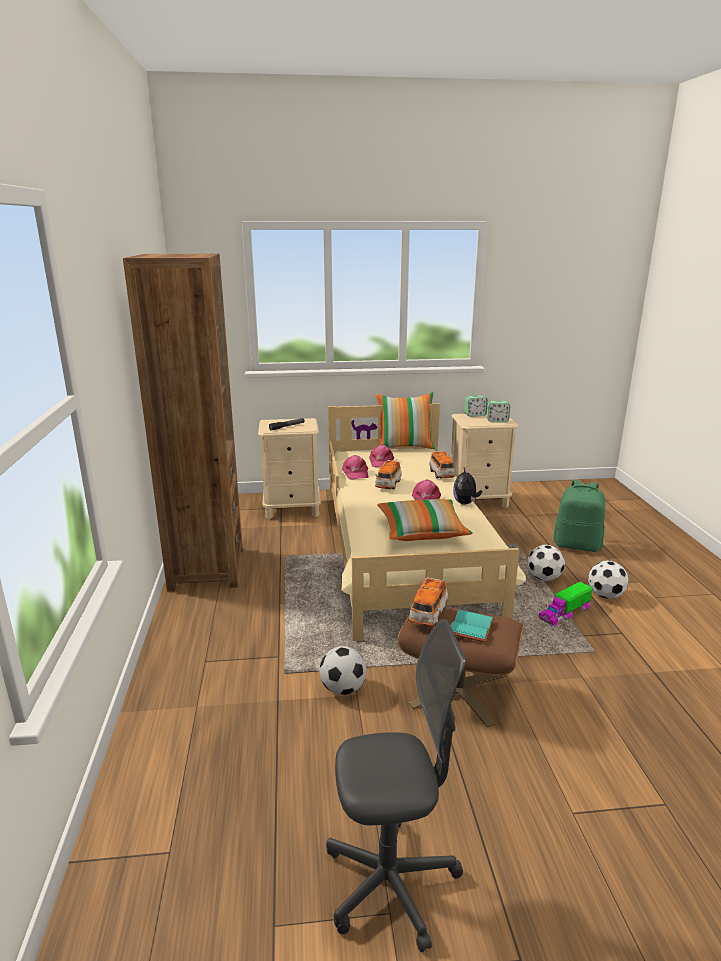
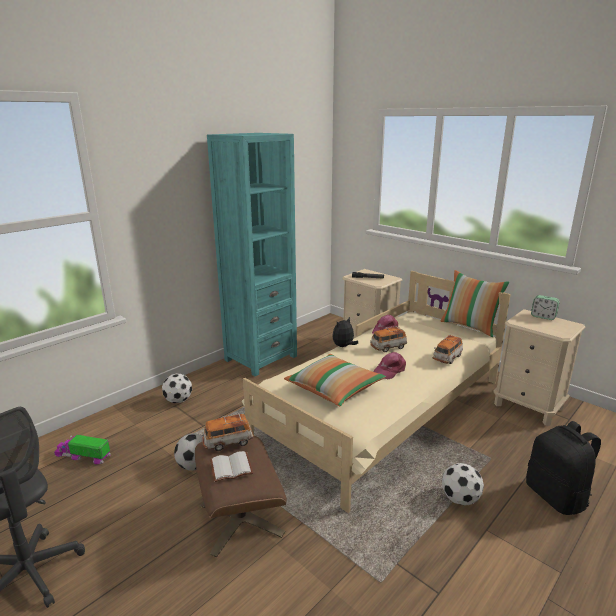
camera: 50 degrees right, 0 degrees up
brown bookcase [123,254,243,591] -> turquoise bookcase [207,133,297,376]
pink cap [369,444,394,467] -> none
turquoise book [450,610,494,642] -> white book [210,451,253,482]
plush toy [453,468,482,505] -> plush toy moved to [332,317,358,347]
alarm clock [487,401,510,423] -> none
toy truck [538,582,592,627] -> toy truck moved to [54,435,111,464]
green backpack [553,480,605,552] -> black backpack [526,421,601,515]
football [588,561,629,599] -> football moved to [162,373,192,403]

